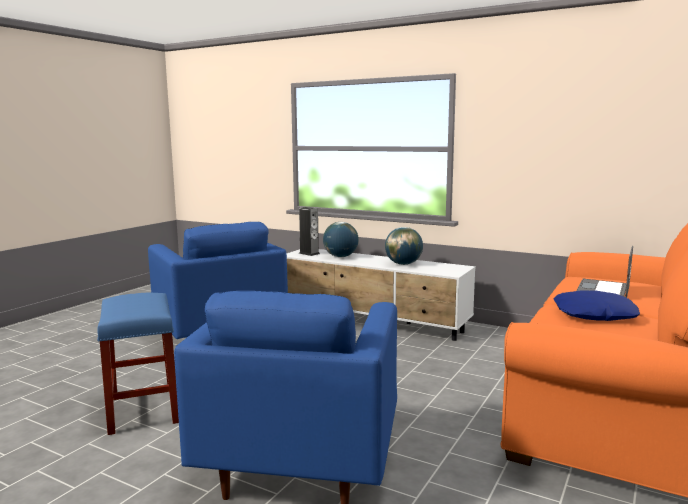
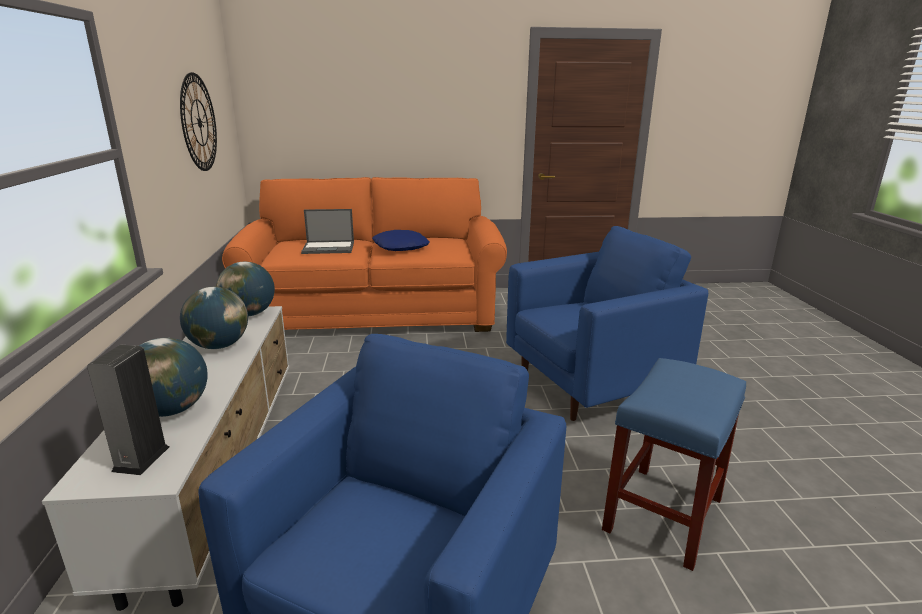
camera: 125 degrees left, 10 degrees up
none -> wall clock [180,72,217,171]
none -> globe [216,262,275,316]

